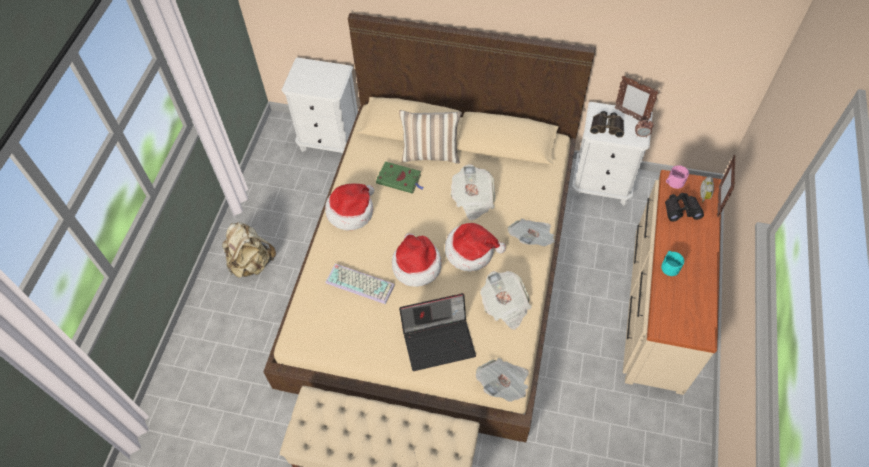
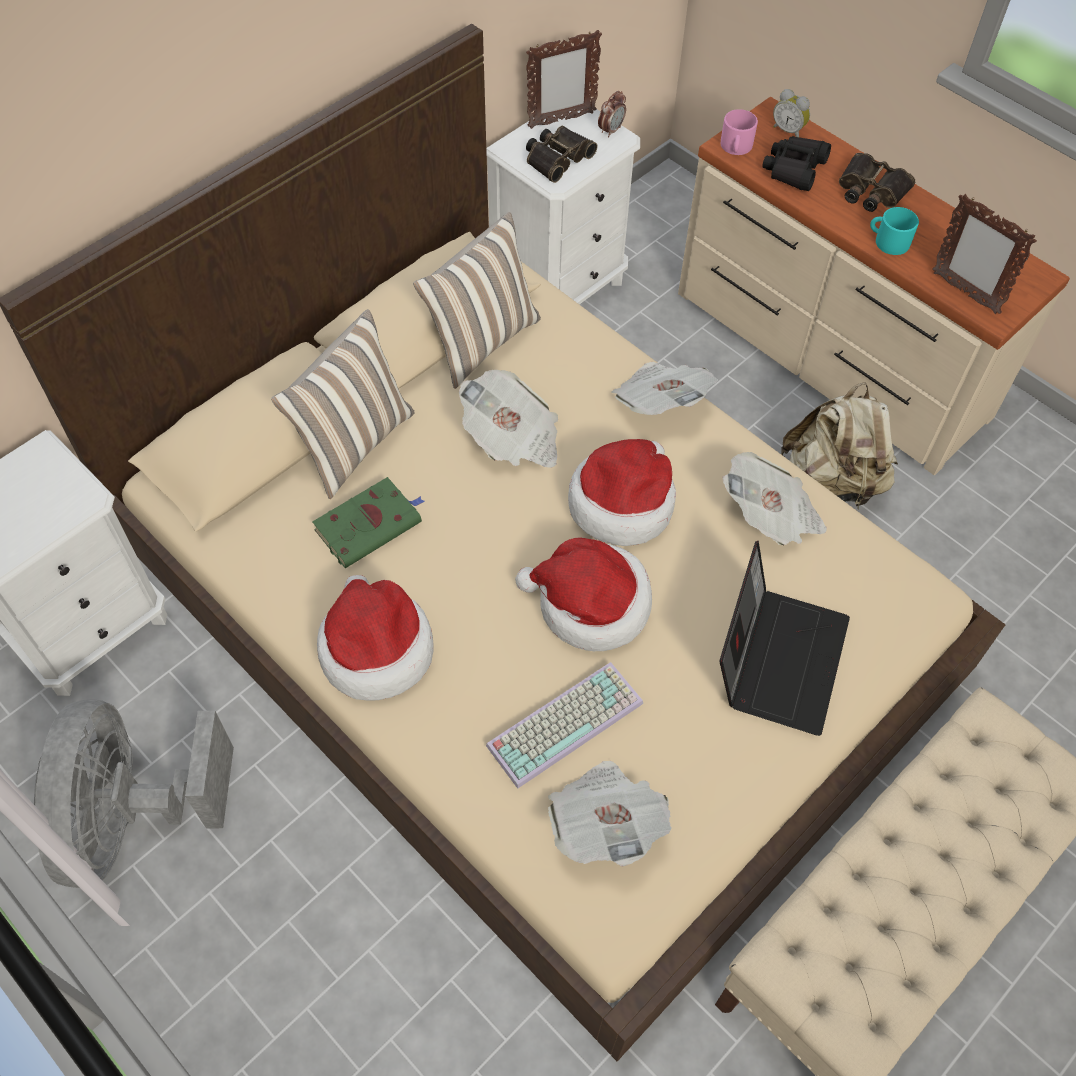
camera: 60 degrees left, 0 degrees up
beige backpack [222,222,276,278] -> beige backpack moved to [781,382,898,511]
newspaper [476,358,529,402] -> newspaper moved to [548,761,672,866]
picture frame [717,155,736,217] -> picture frame moved to [932,194,1037,314]
none -> grey fan [34,699,234,888]
none -> pillow [413,212,541,389]
none -> binoculars [839,153,915,212]

